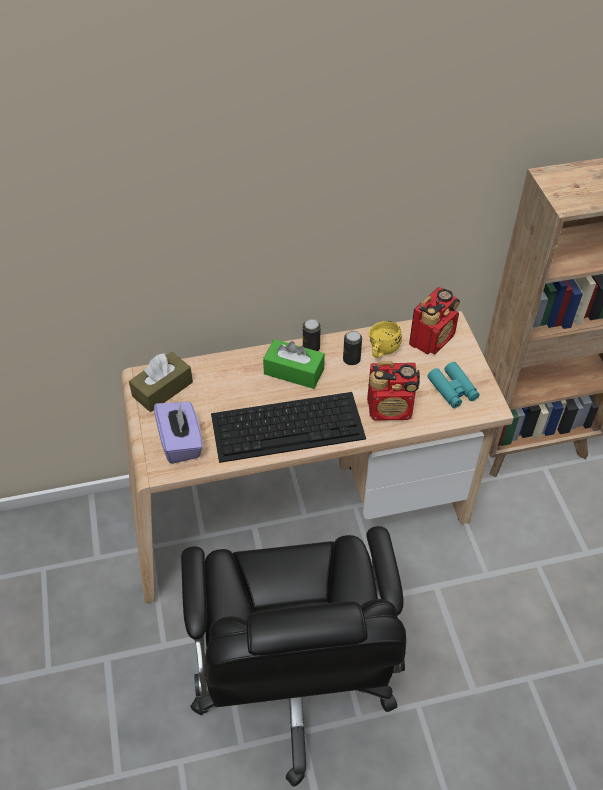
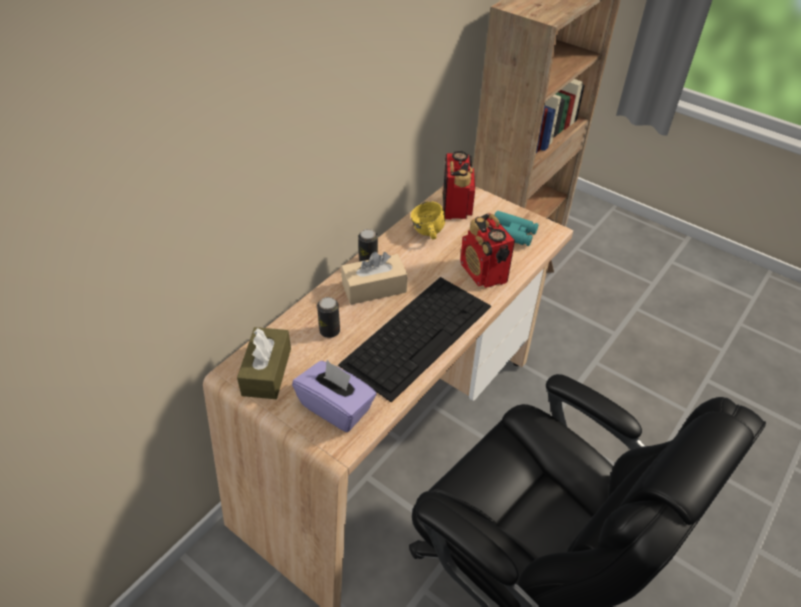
camera: 40 degrees left, 5 degrees down
green tissue box [263,339,325,389] -> beige tissue box [341,252,408,305]
can [343,331,362,365] -> can moved to [317,297,340,338]
radio [367,361,420,421] -> radio turned 105 degrees clockwise [460,213,515,288]

